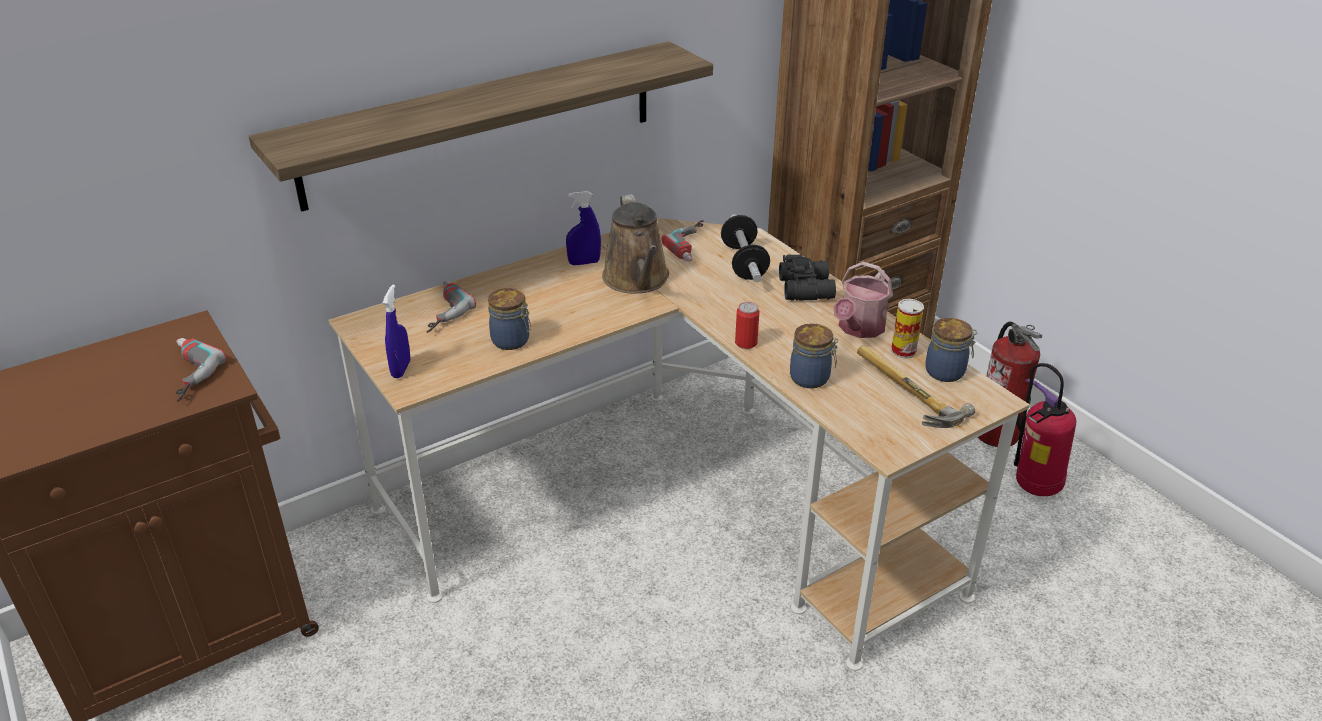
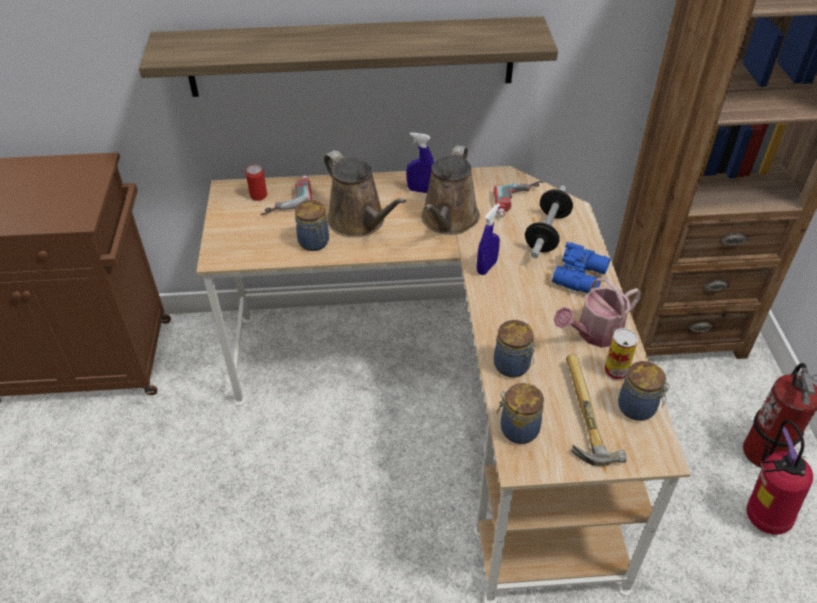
camera: 30 degrees right, 10 degrees up
power drill [176,338,227,402] -> none
blue spray bottle [383,284,410,378] -> blue spray bottle moved to [477,203,500,275]
can [735,302,759,349] -> can moved to [246,165,267,201]
black binoculars [779,255,836,301] -> blue binoculars [552,242,610,293]
none -> brown watering can [324,150,406,237]
none -> jar [497,383,544,444]

